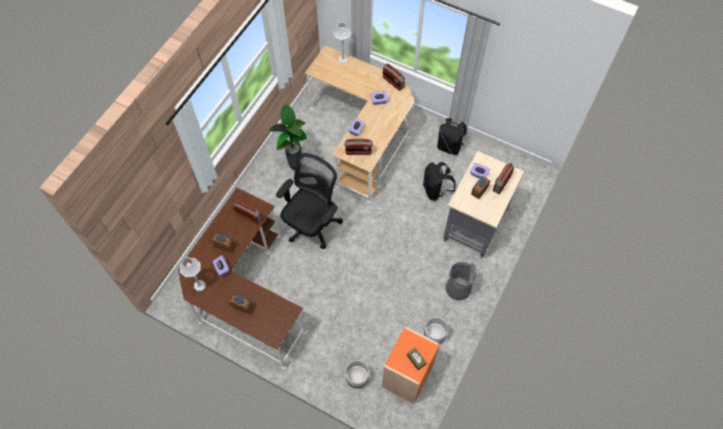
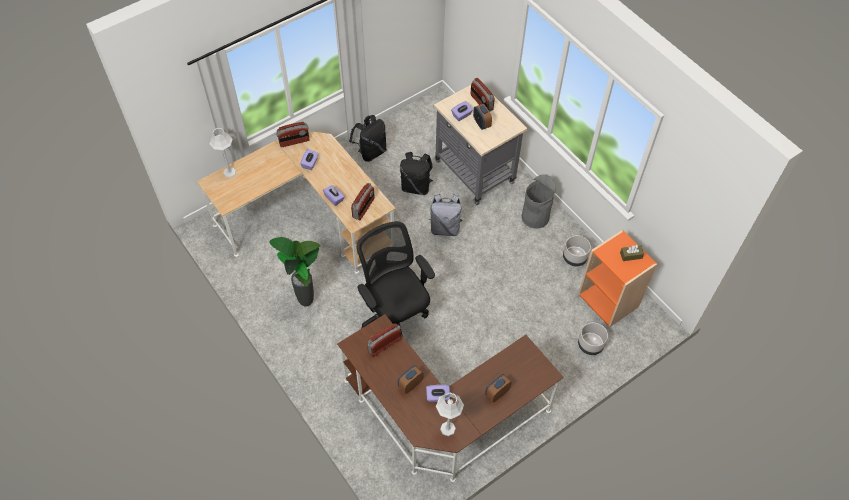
camera: 65 degrees left, 5 degrees down
none -> grey backpack [429,194,463,236]

